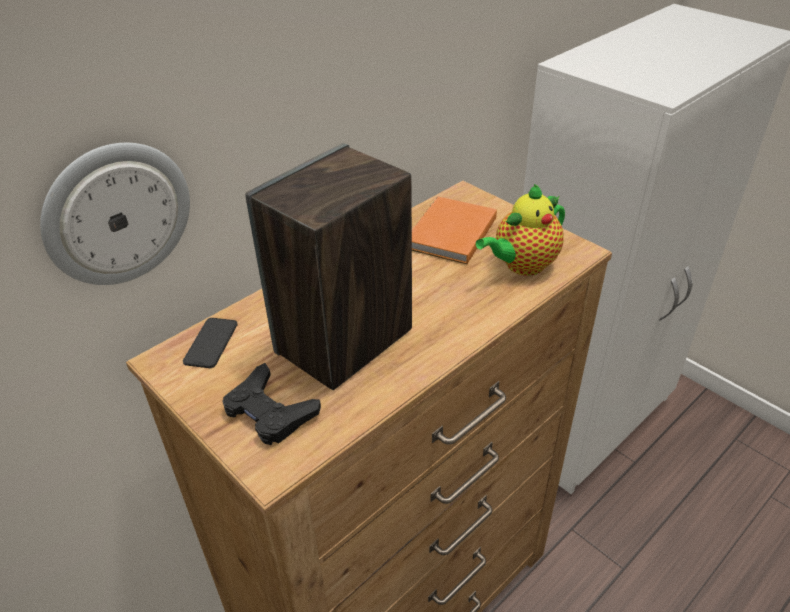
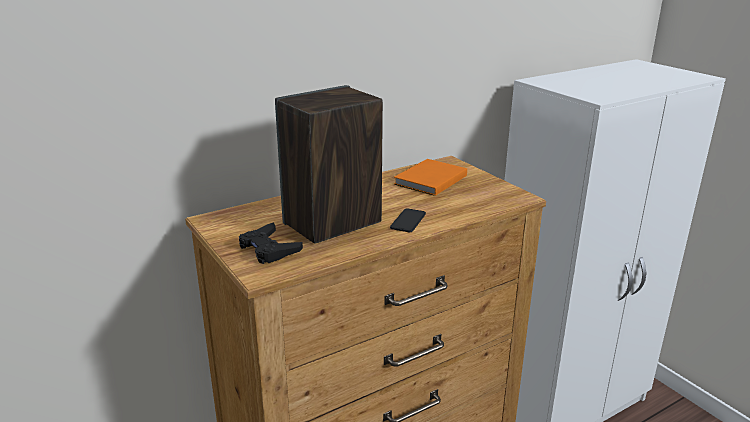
camera: 10 degrees right, 15 degrees down
wall clock [40,143,190,285] -> none
phone [183,318,237,368] -> phone moved to [390,208,426,232]
teapot [476,184,565,276] -> none

